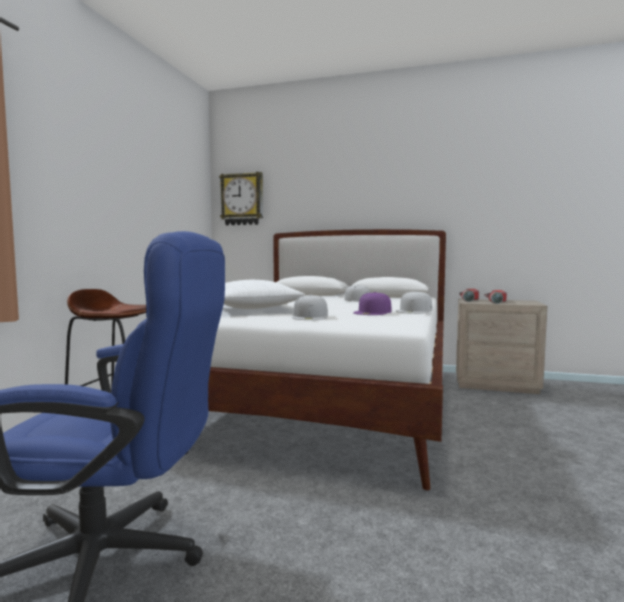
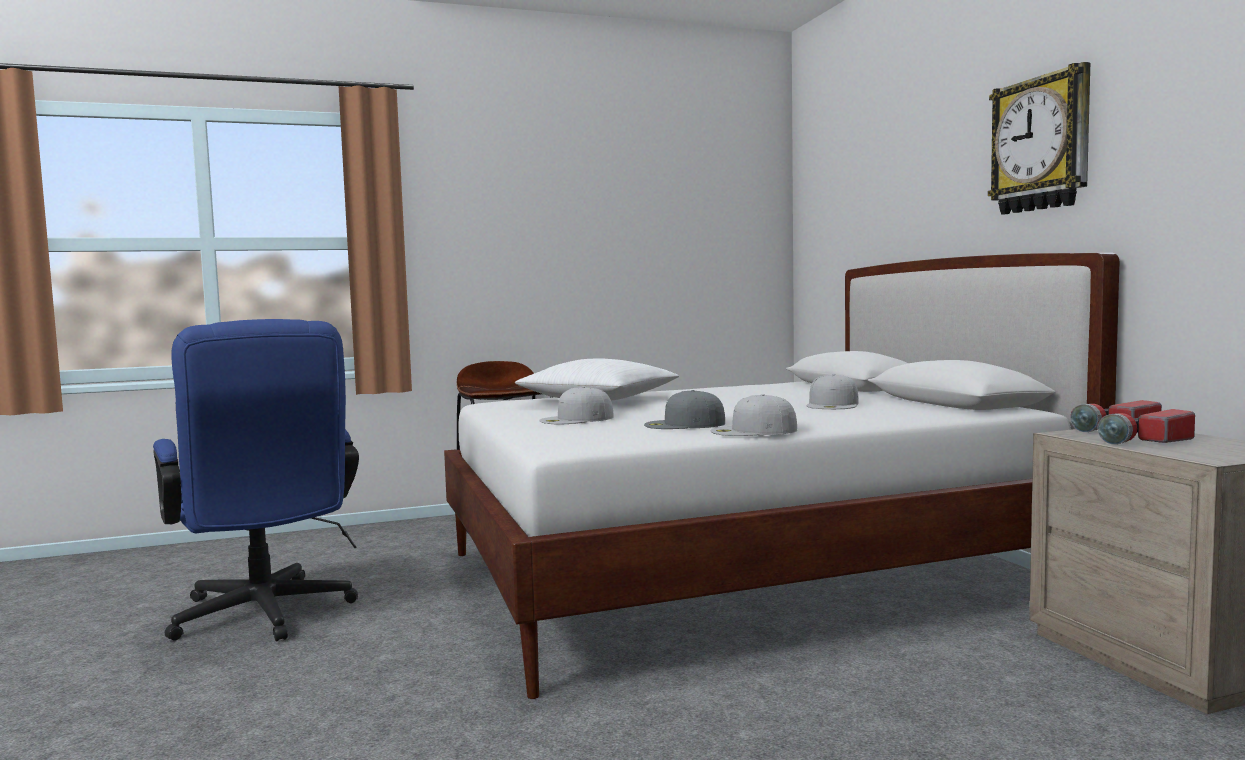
camera: 55 degrees right, 0 degrees up
wall clock [219,172,263,225] -> wall clock moved to [988,62,1090,214]
purple cap [353,292,392,315] -> grey cap [644,390,725,429]

